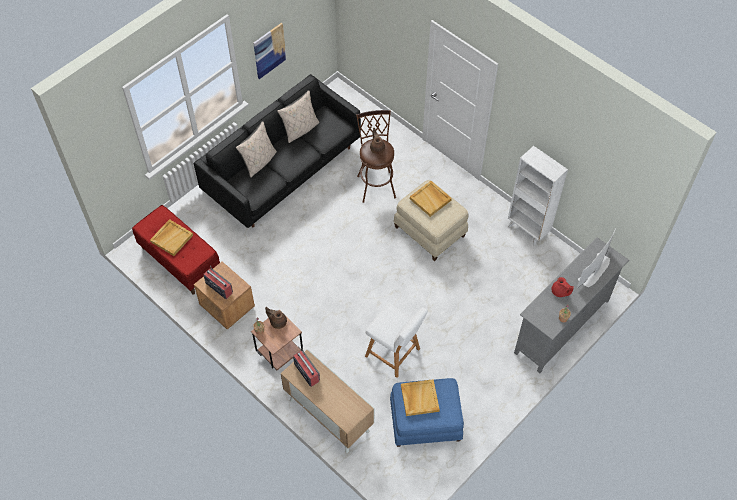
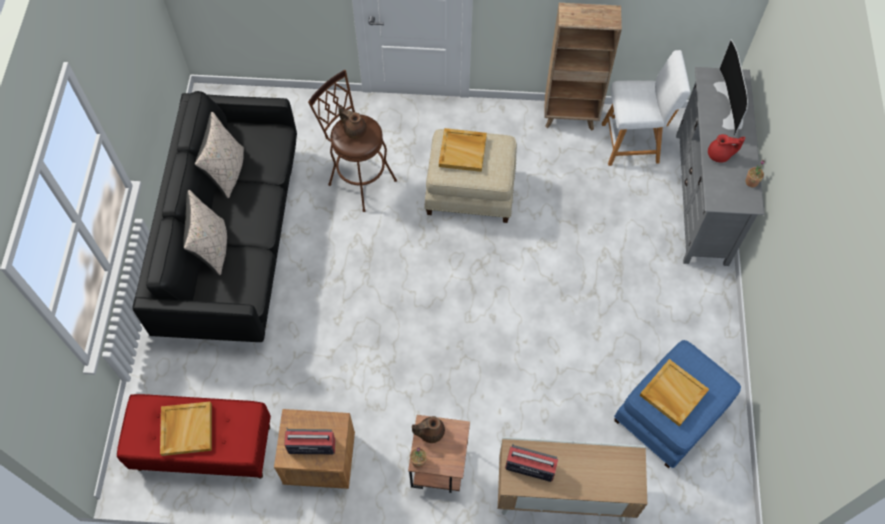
camera: 40 degrees left, 5 degrees up
picture [253,23,286,79] -> none
white stool [365,303,428,378] -> white stool moved to [602,50,691,166]
white bookcase [508,146,568,246] -> brown bookcase [544,3,622,131]

